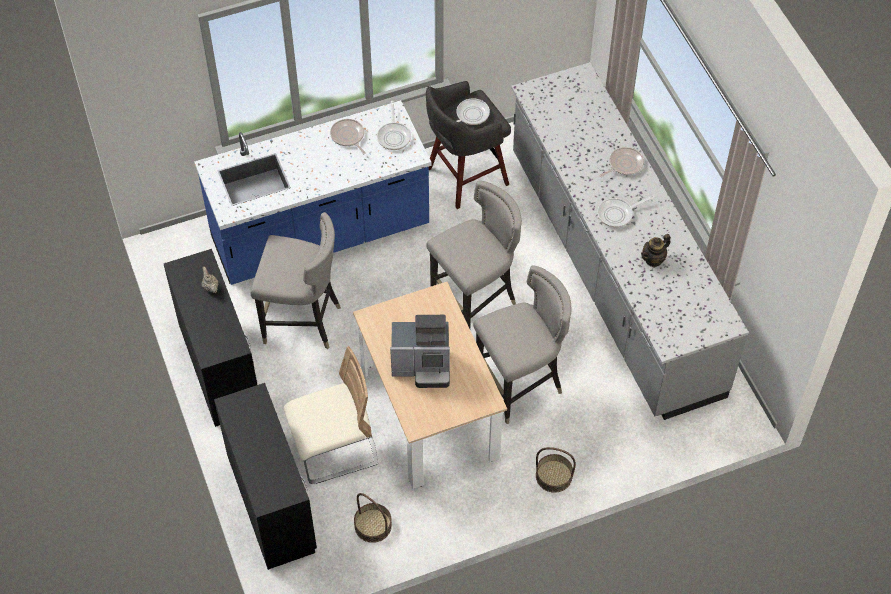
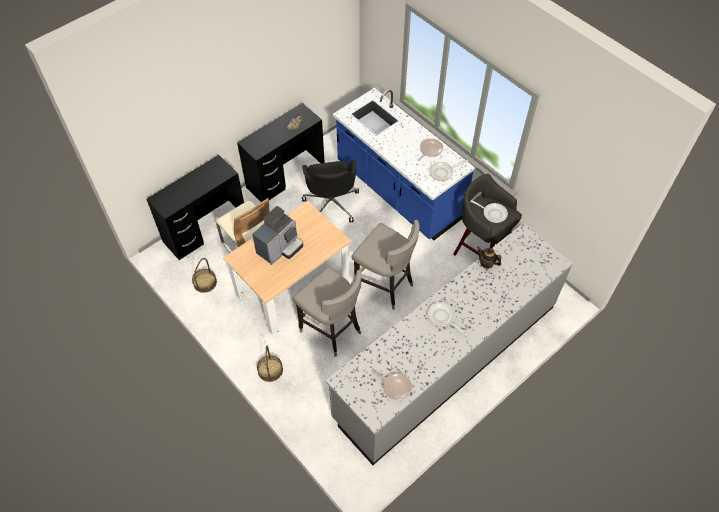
camera: 70 degrees right, 0 degrees up
grey stool [250,212,341,349] -> black office chair [302,159,359,222]
coffee machine [390,315,450,388] -> coffee machine turned 120 degrees counterclockwise [252,206,303,265]
frying pan [600,147,644,177] -> frying pan moved to [373,371,412,400]
teapot [641,234,671,267] -> teapot moved to [477,246,501,269]

